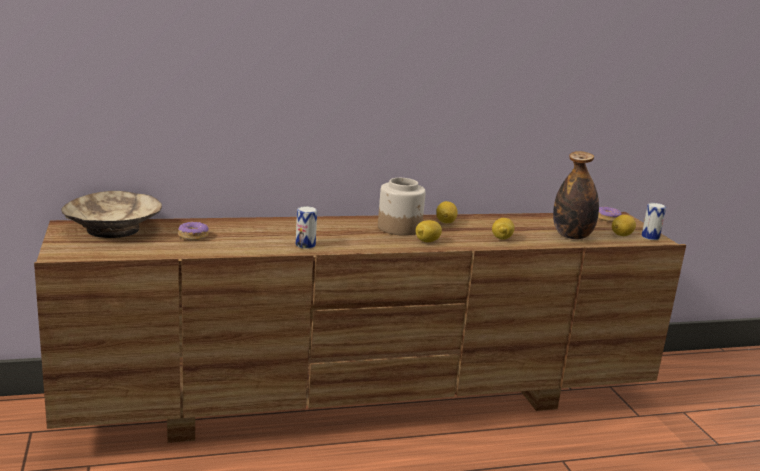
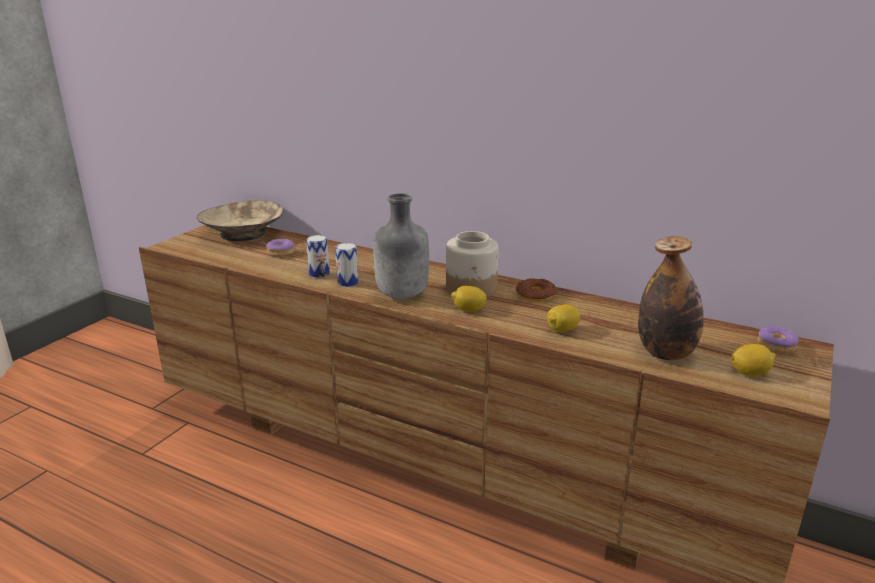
camera: 45 degrees right, 5 degrees up
lemon [436,201,458,223] -> donut [516,278,557,302]
can [641,203,666,240] -> can moved to [306,235,330,278]
none -> grey bottle [373,193,429,299]

